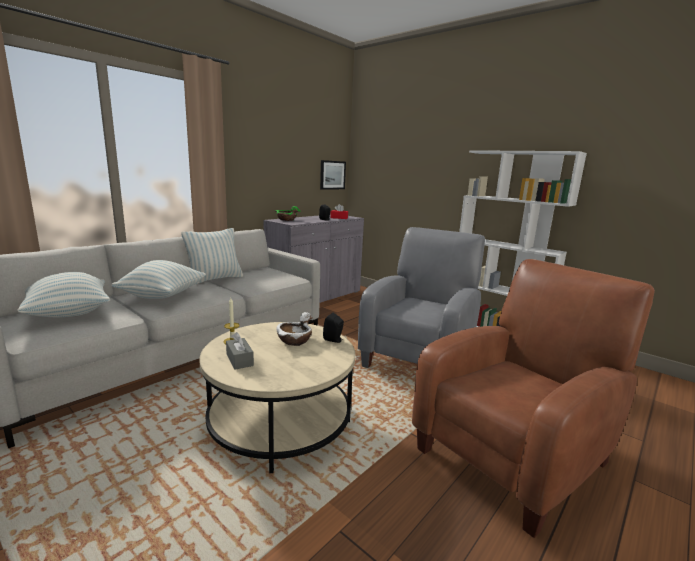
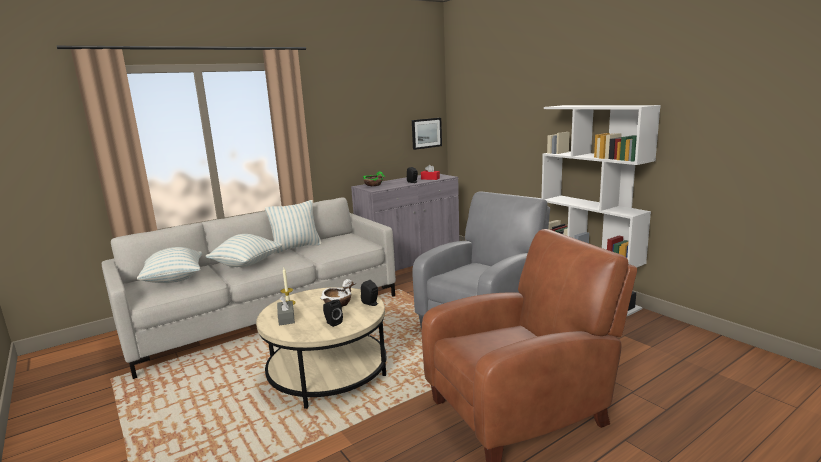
camera: 15 degrees right, 0 degrees up
none -> black speaker [323,299,343,327]

